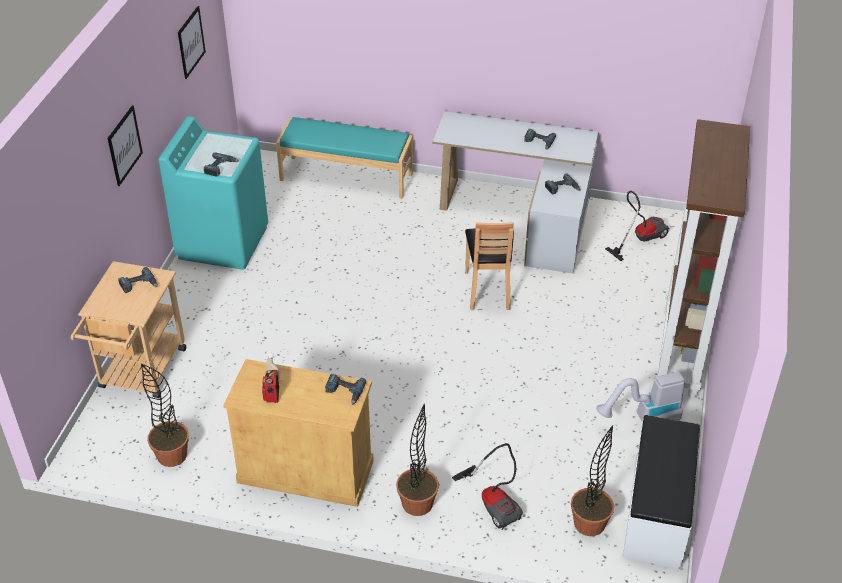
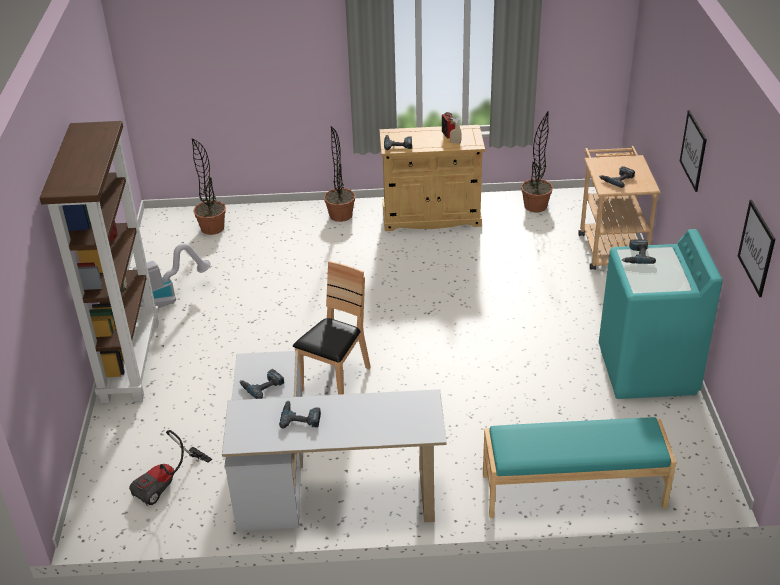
camera: 165 degrees right, 5 degrees down
vacuum cleaner [452,443,523,530] -> none
brown chair [465,222,514,310] -> brown chair turned 45 degrees clockwise [293,261,371,395]
white bench [623,415,700,569] -> none

